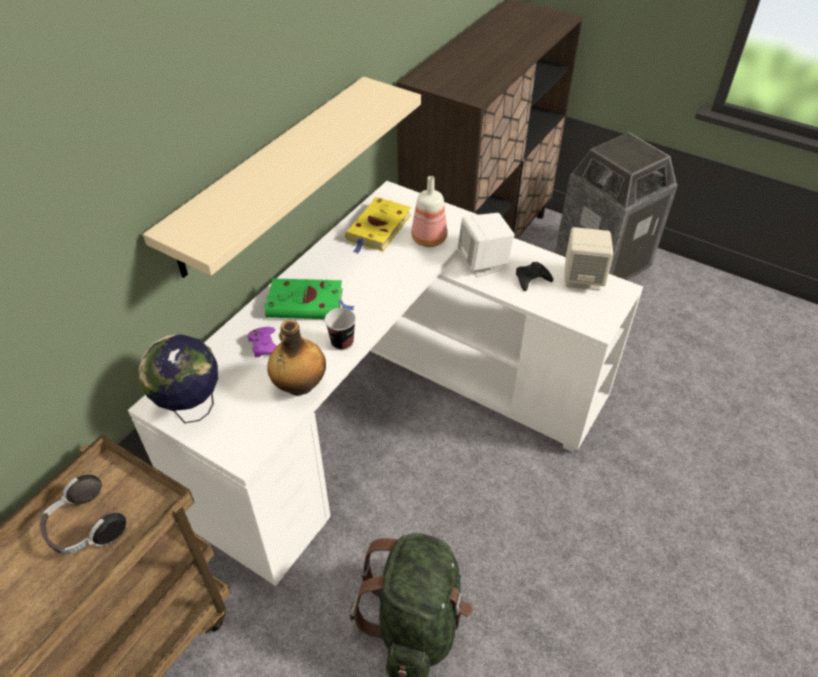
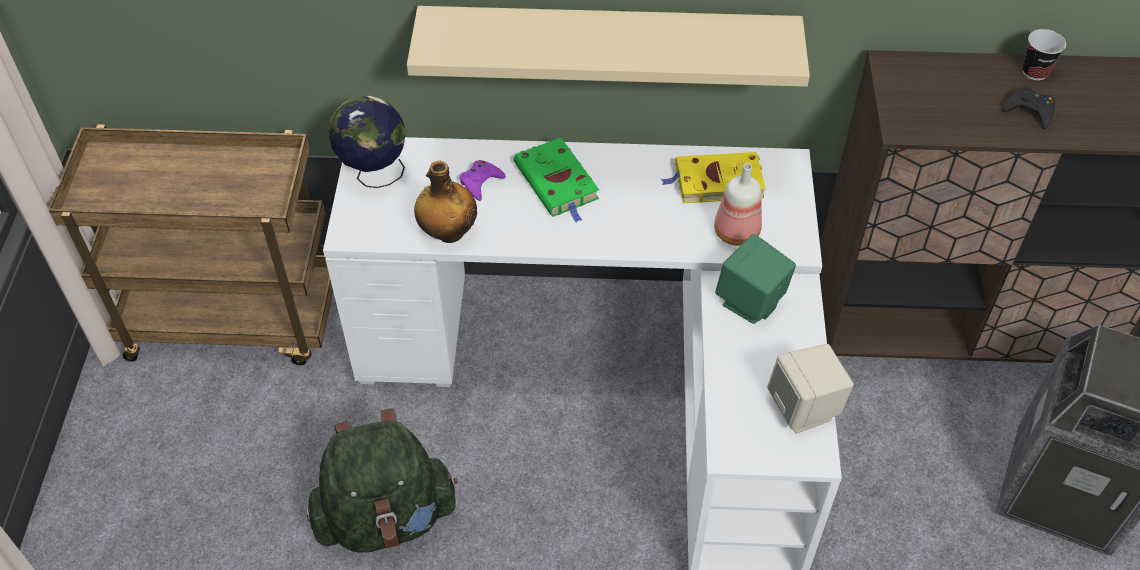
camera: 60 degrees right, 5 degrees up
headphones [40,475,126,554] -> none
cup [325,308,356,350] -> cup moved to [1022,29,1066,81]
white speaker [458,213,515,277] -> green speaker [715,234,796,324]
black game controller [516,262,553,291] -> black game controller moved to [1002,86,1055,129]

